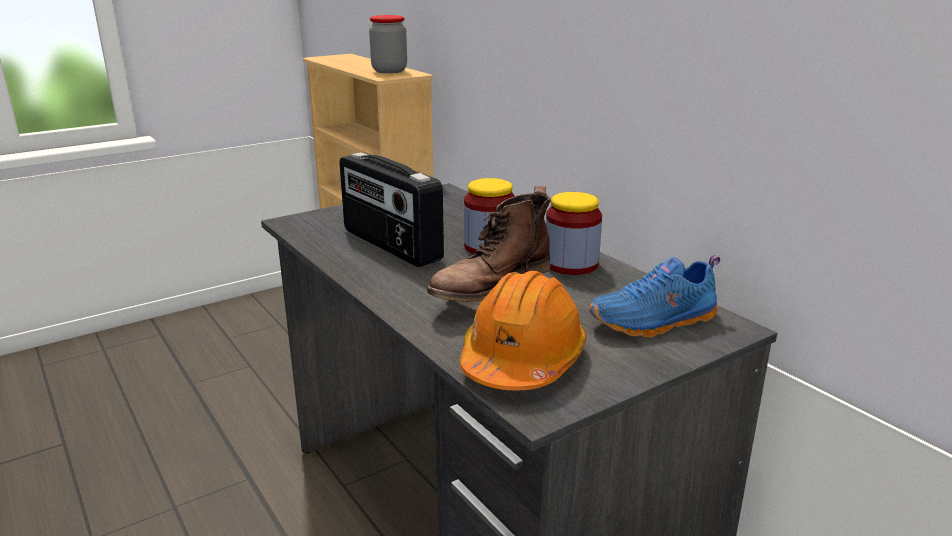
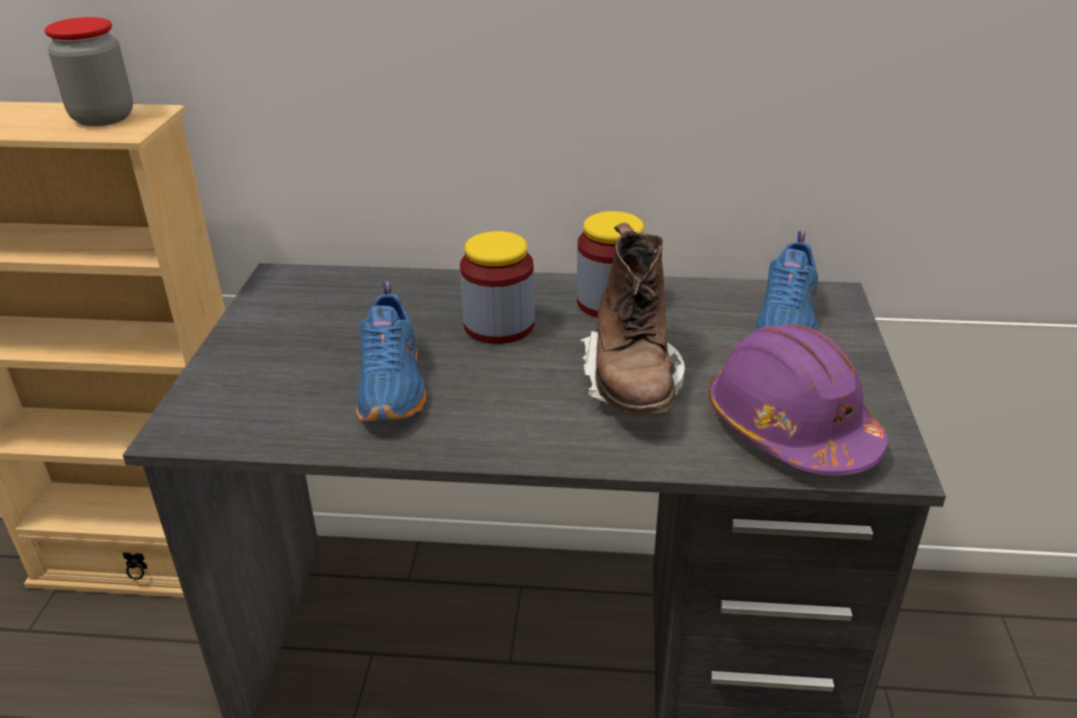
camera: 50 degrees left, 10 degrees up
radio [339,152,444,267] -> blue shoe [356,281,426,422]
orange hard hat [459,271,587,390] -> purple hard hat [708,324,888,476]

